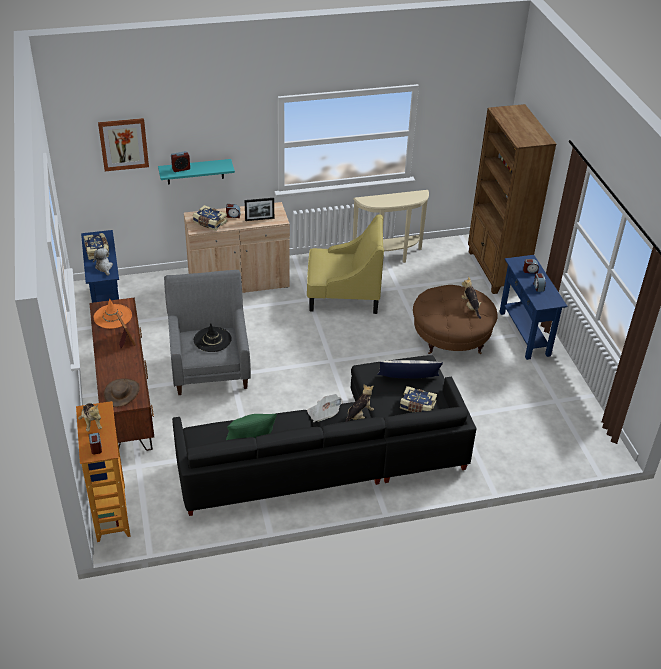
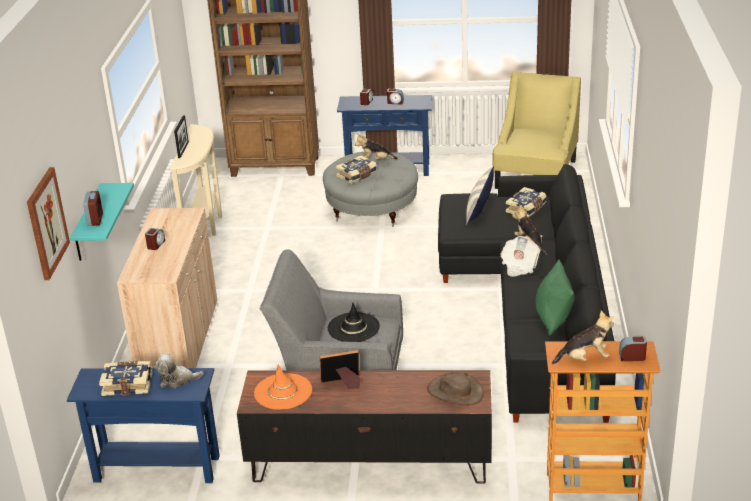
camera: 70 degrees left, 10 degrees down
book [192,205,227,231] -> book moved to [336,155,377,184]
picture frame [245,198,274,221] -> picture frame moved to [174,116,189,158]
yellow armchair [307,214,384,314] -> yellow armchair moved to [492,72,581,189]
brown ottoman [413,285,498,354] -> grey ottoman [323,152,418,227]

